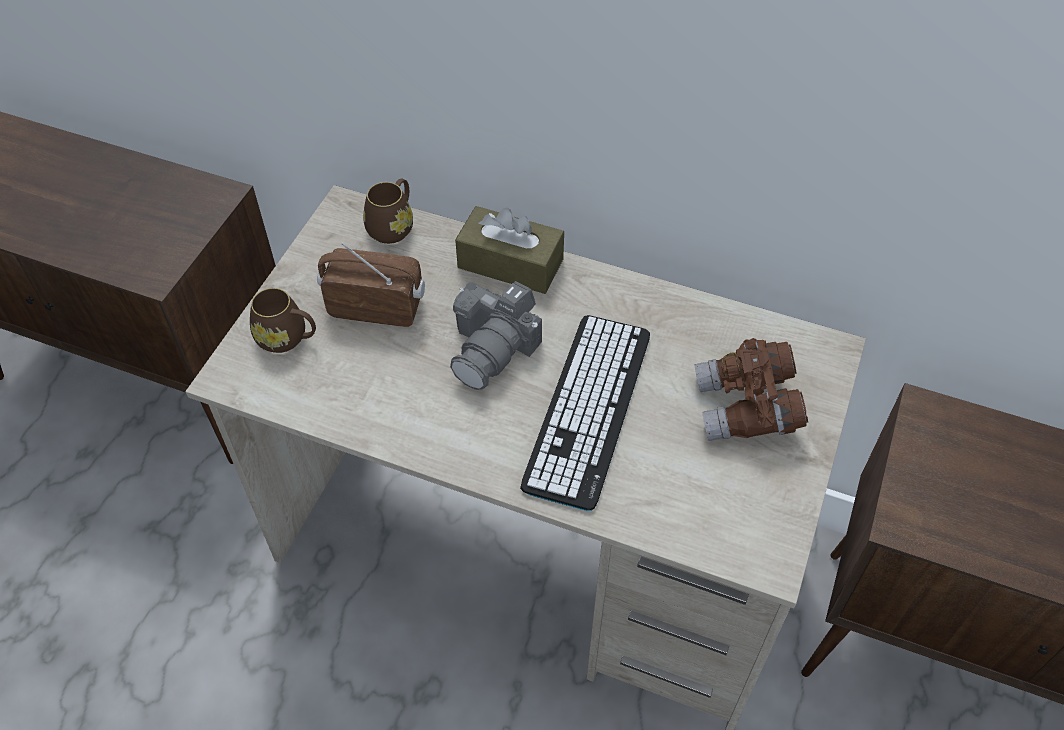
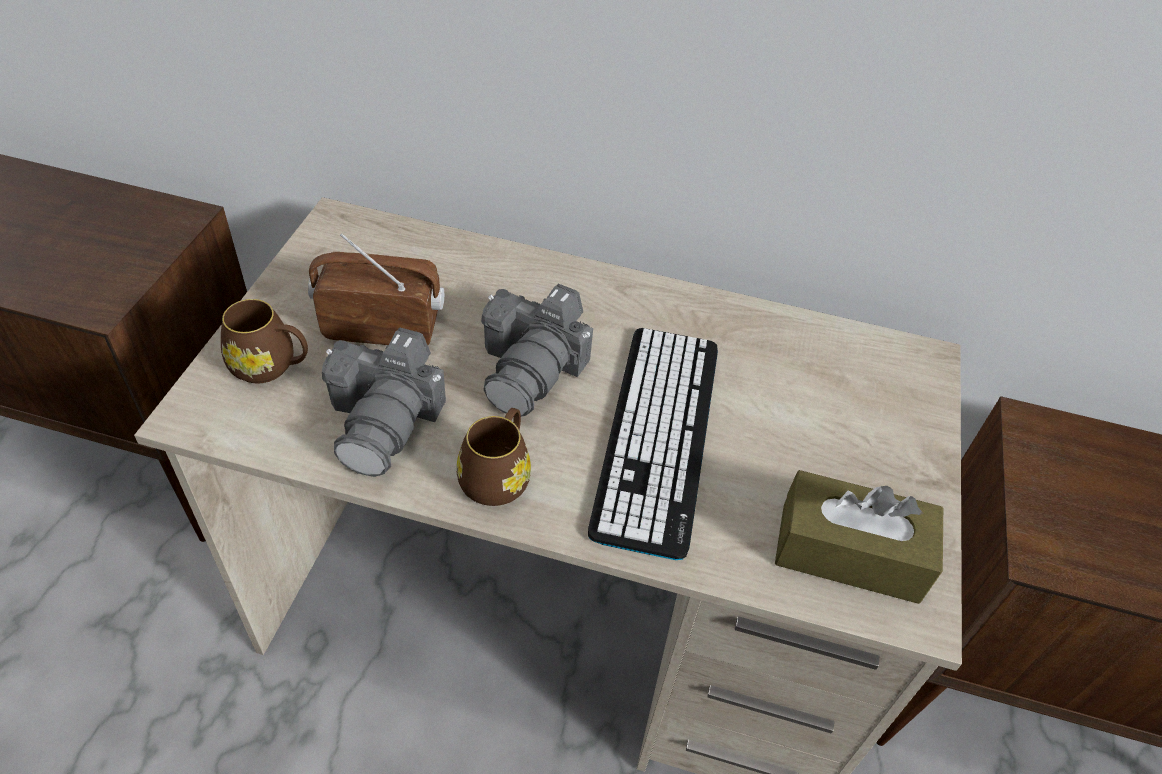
camera: 10 degrees left, 5 degrees down
brown mug [363,178,413,244] -> brown mug moved to [456,408,531,506]
brown tissue box [455,206,564,294] -> brown tissue box moved to [775,470,943,604]
brown binoculars [695,338,808,441] -> none
none -> camera [322,327,446,477]

